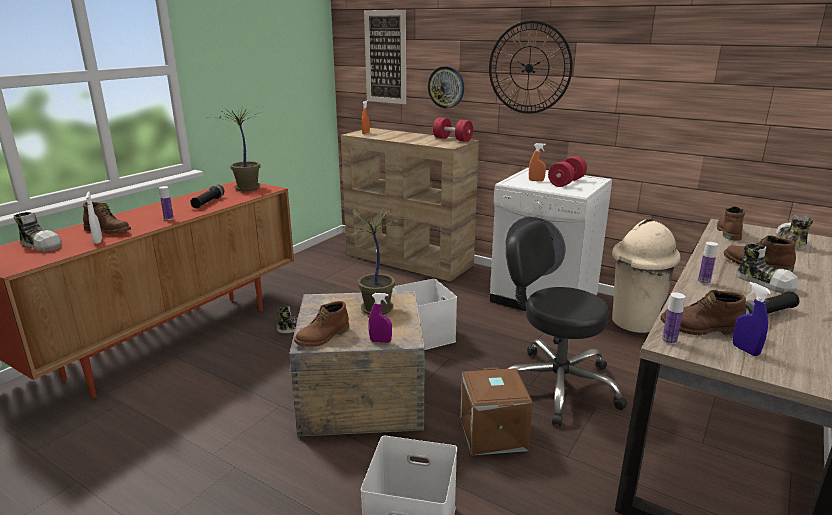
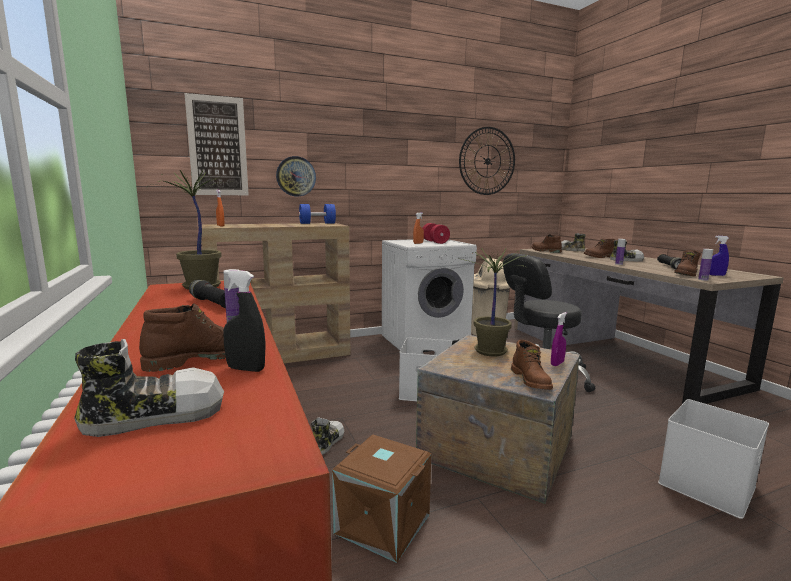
camera: 55 degrees left, 10 degrees down
white spray bottle [86,192,102,244] -> black spray bottle [223,270,266,372]
red dumbbell [433,117,473,142] -> blue dumbbell [299,204,336,224]
brown storage box [460,367,533,456] -> brown storage box moved to [332,434,431,563]
wall clock [489,21,573,114] -> wall clock moved to [459,127,515,195]

